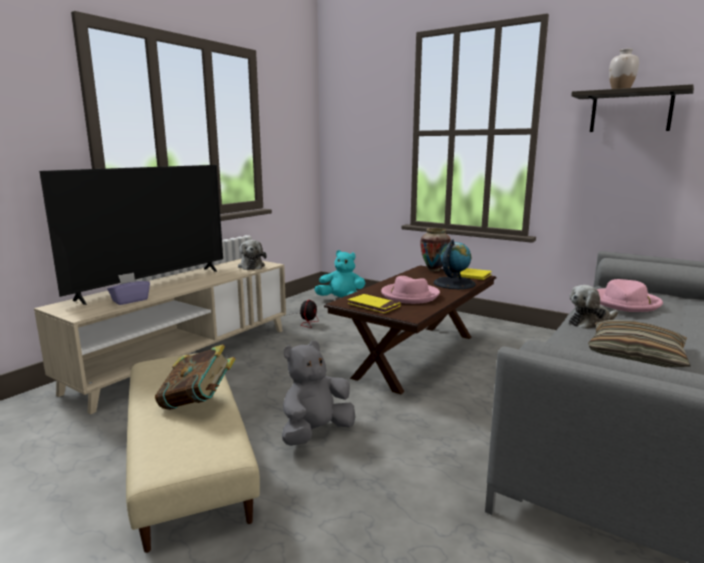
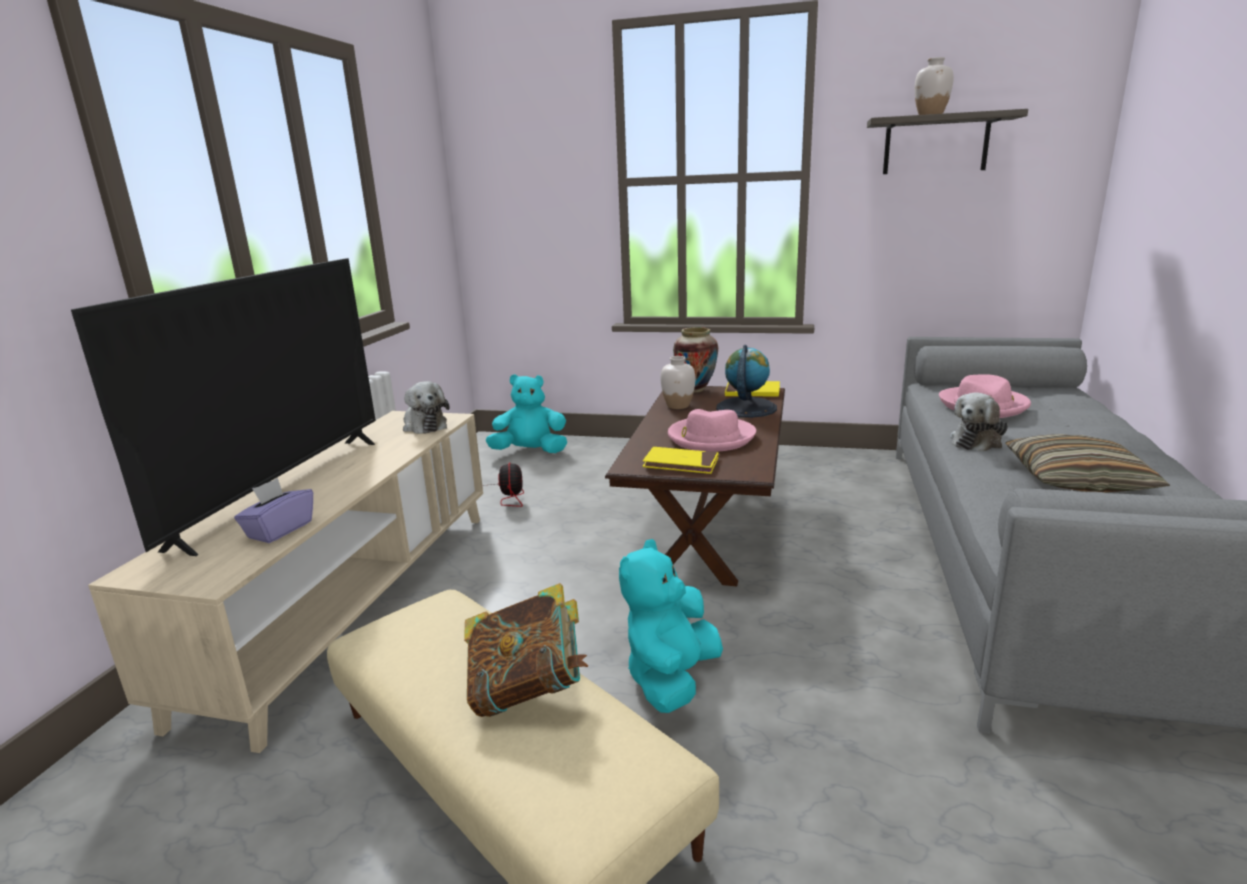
camera: 20 degrees left, 5 degrees up
grey plush toy [282,341,355,446] -> turquoise plush toy [619,539,723,713]
none -> white vase [660,356,696,409]

